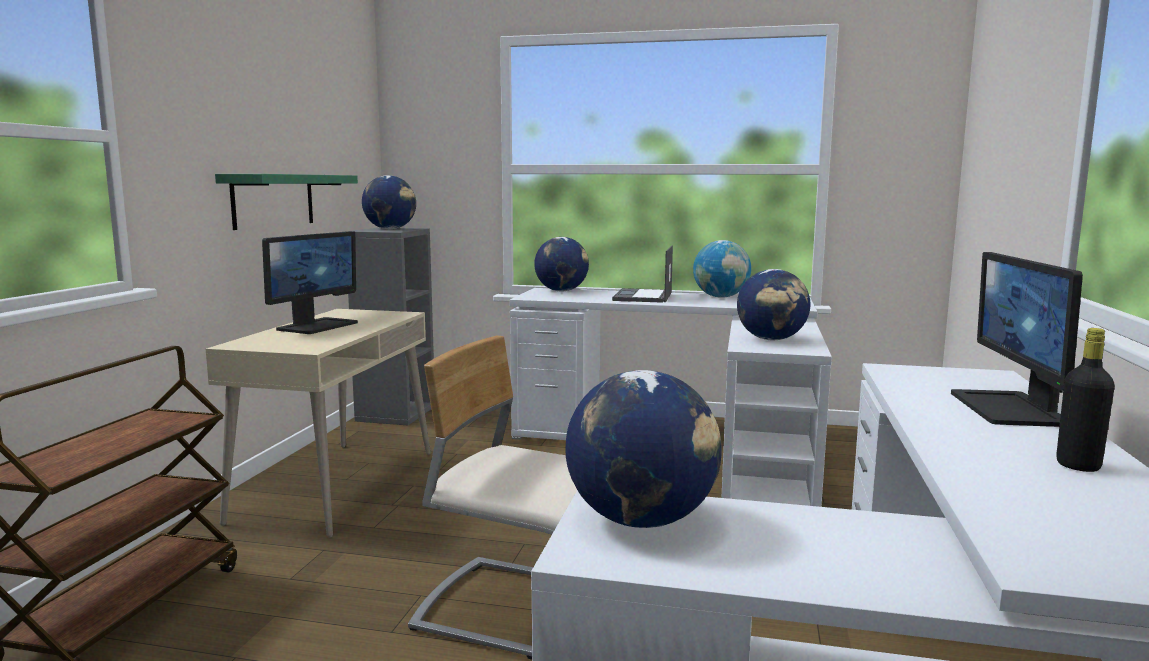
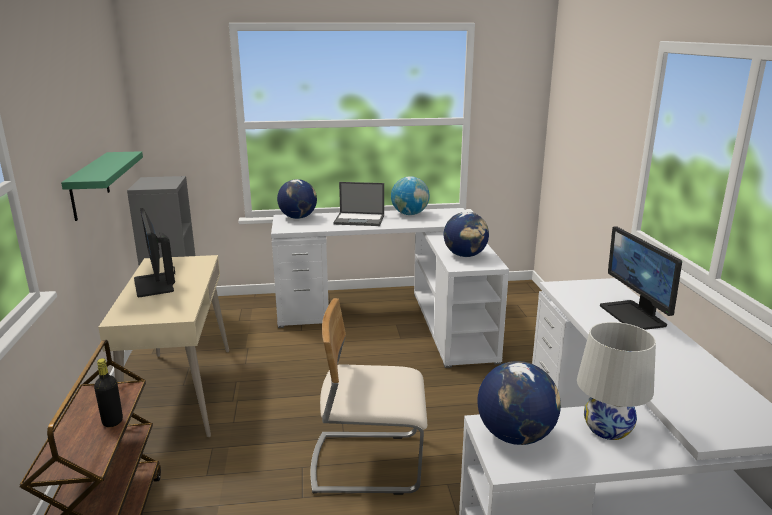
camera: 20 degrees left, 10 degrees up
monitor [262,231,358,334] -> monitor turned 150 degrees clockwise [134,208,175,297]
globe [362,175,416,229] -> none
laptop [612,245,673,303] -> laptop turned 75 degrees counterclockwise [333,182,384,226]
black bottle [1056,328,1115,472] -> black bottle moved to [94,358,123,427]
none -> white table lamp [577,322,656,440]

